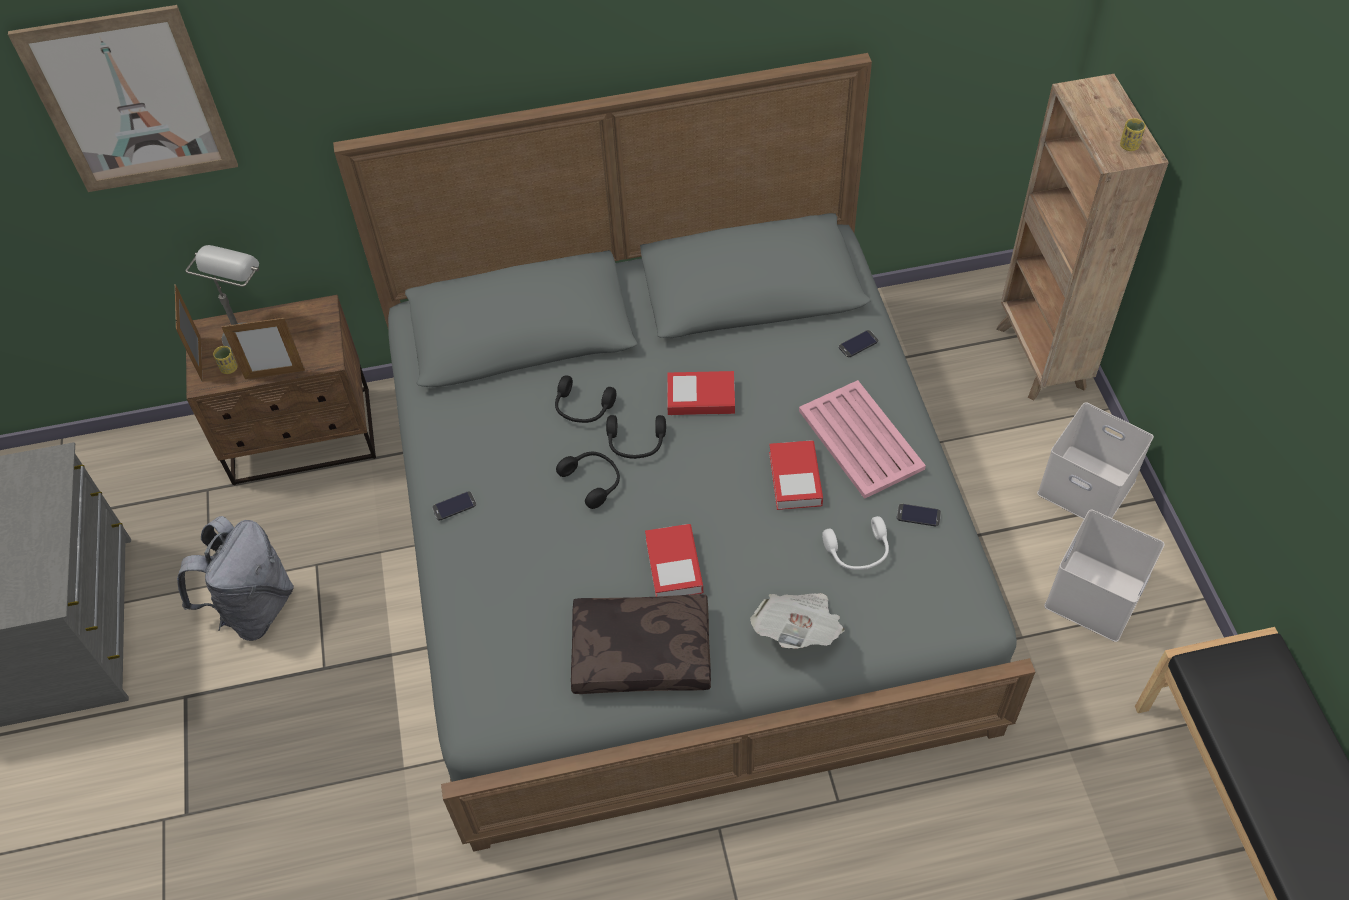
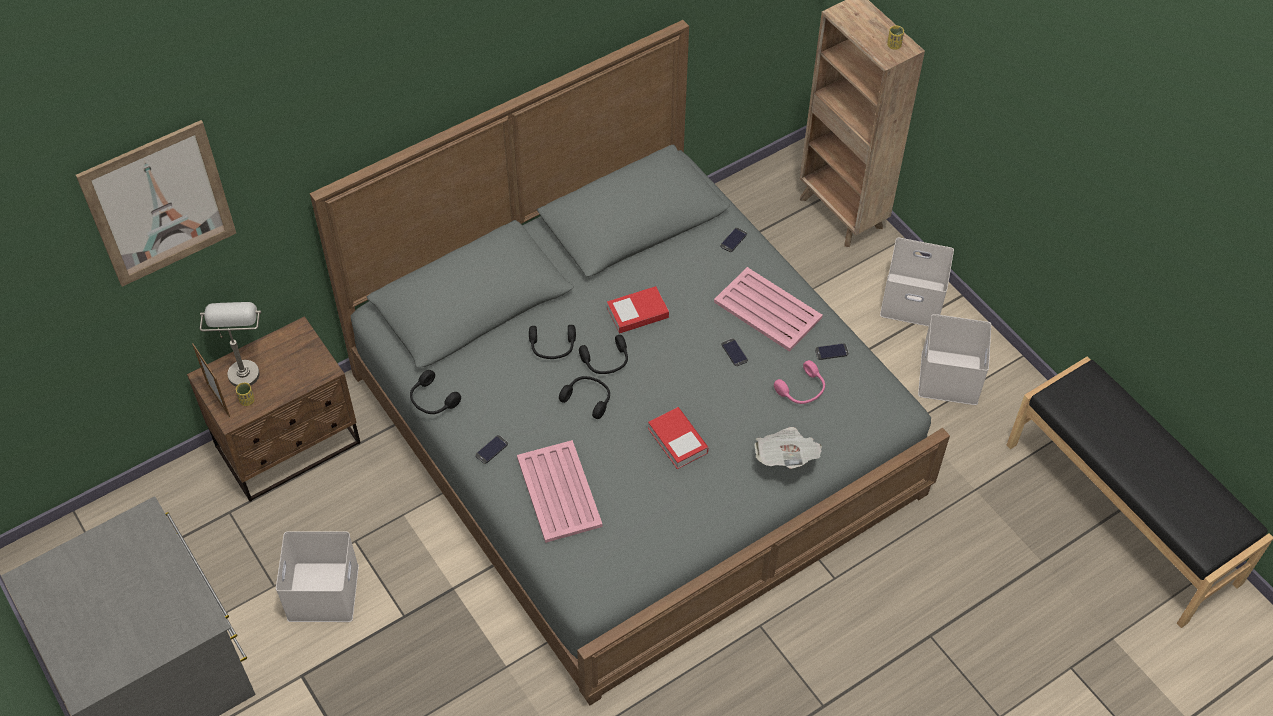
camera: 25 degrees left, 0 degrees up
grey backpack [177,516,294,641] -> white storage box [276,531,359,622]
picture frame [222,317,305,379] -> none
brown pillow [571,594,711,694] -> none
book [769,440,823,510] -> phone [721,338,748,366]
white headphones [822,516,889,570] -> pink headphones [774,360,825,404]
none -> black headphones [410,370,461,414]
none -> pink tray [517,440,603,543]

